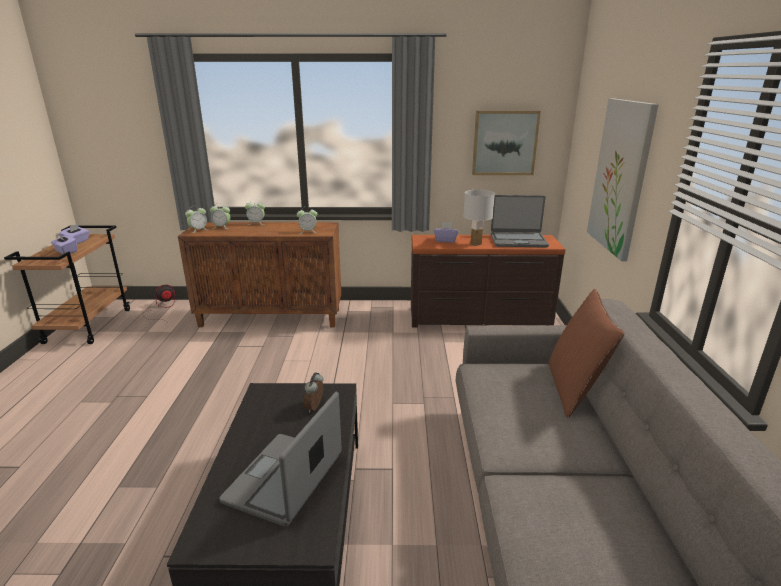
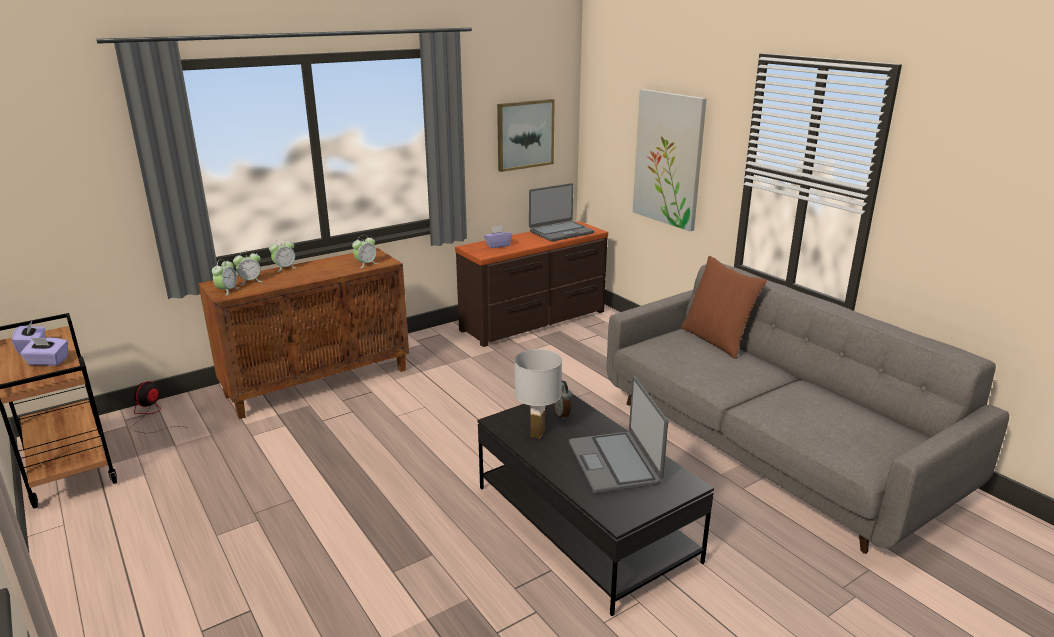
camera: 35 degrees left, 0 degrees up
white table lamp [463,190,495,246] -> white table lamp moved to [514,349,562,438]

